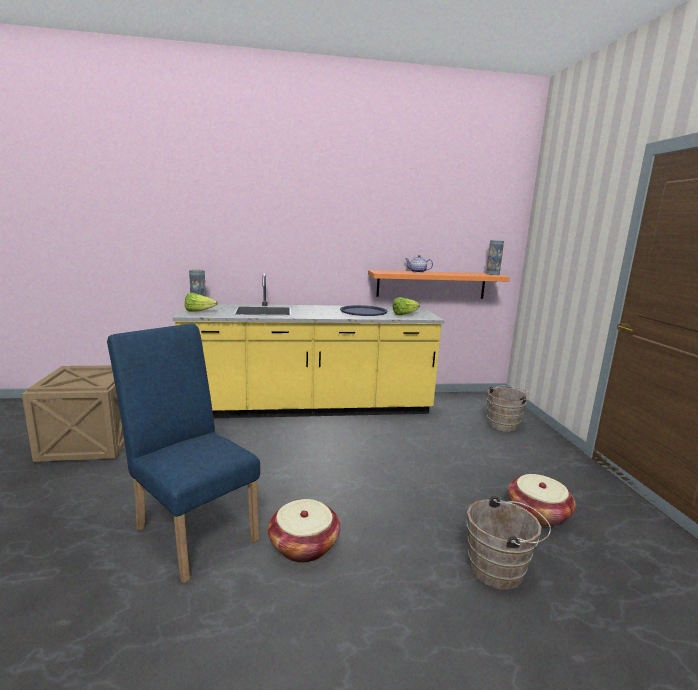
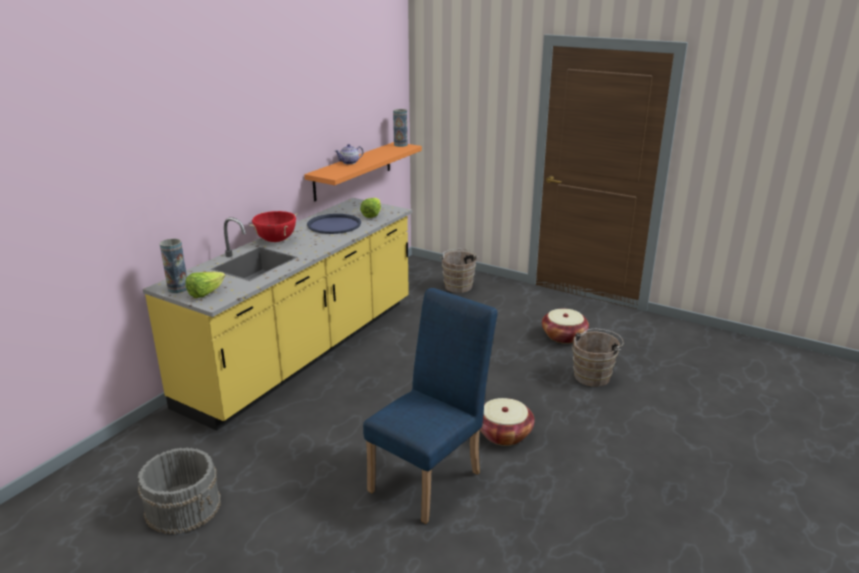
camera: 50 degrees left, 10 degrees up
crate [22,365,125,462] -> grey bucket [138,448,221,534]
blue chair [107,323,260,584] -> blue chair turned 135 degrees clockwise [363,288,498,524]
none -> red cooking pot [249,211,298,242]

